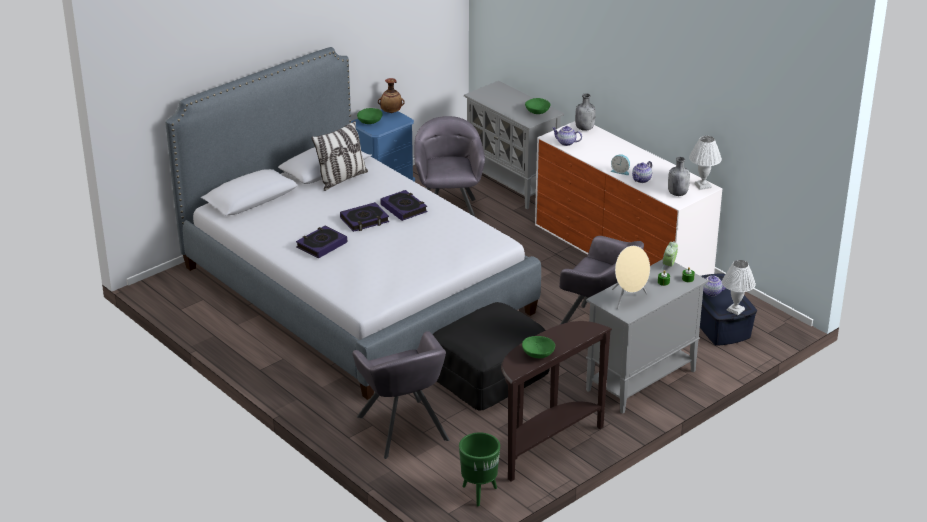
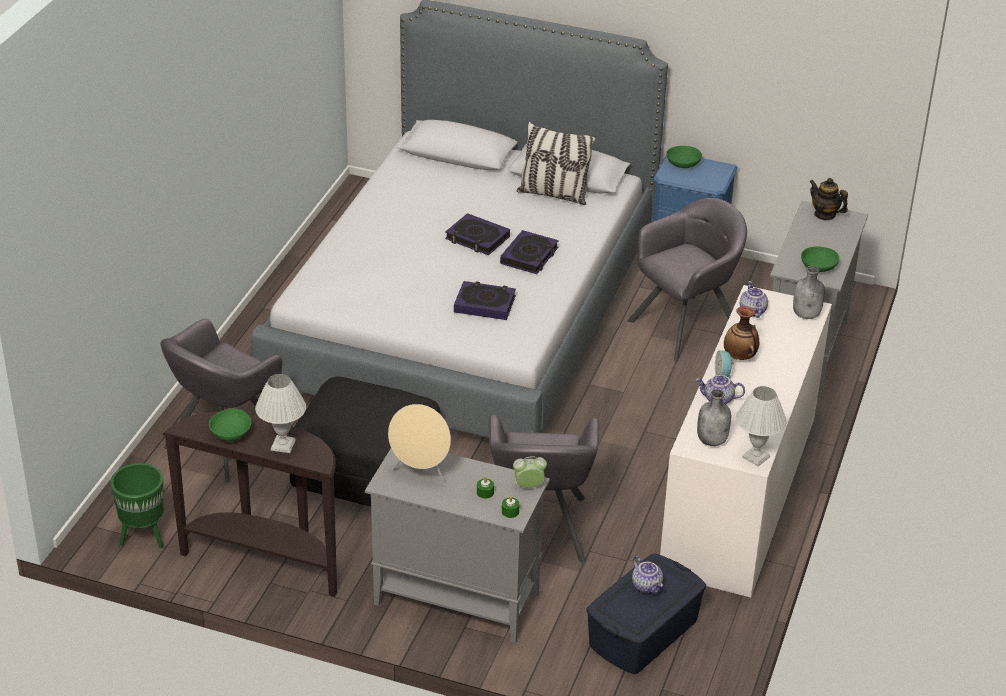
camera: 60 degrees right, 5 degrees up
book [296,226,347,259] -> book moved to [454,281,516,320]
vase [378,78,405,113] -> vase moved to [724,306,759,360]
white table lamp [722,260,756,315] -> white table lamp moved to [255,374,306,453]
none -> teapot [809,178,848,220]

